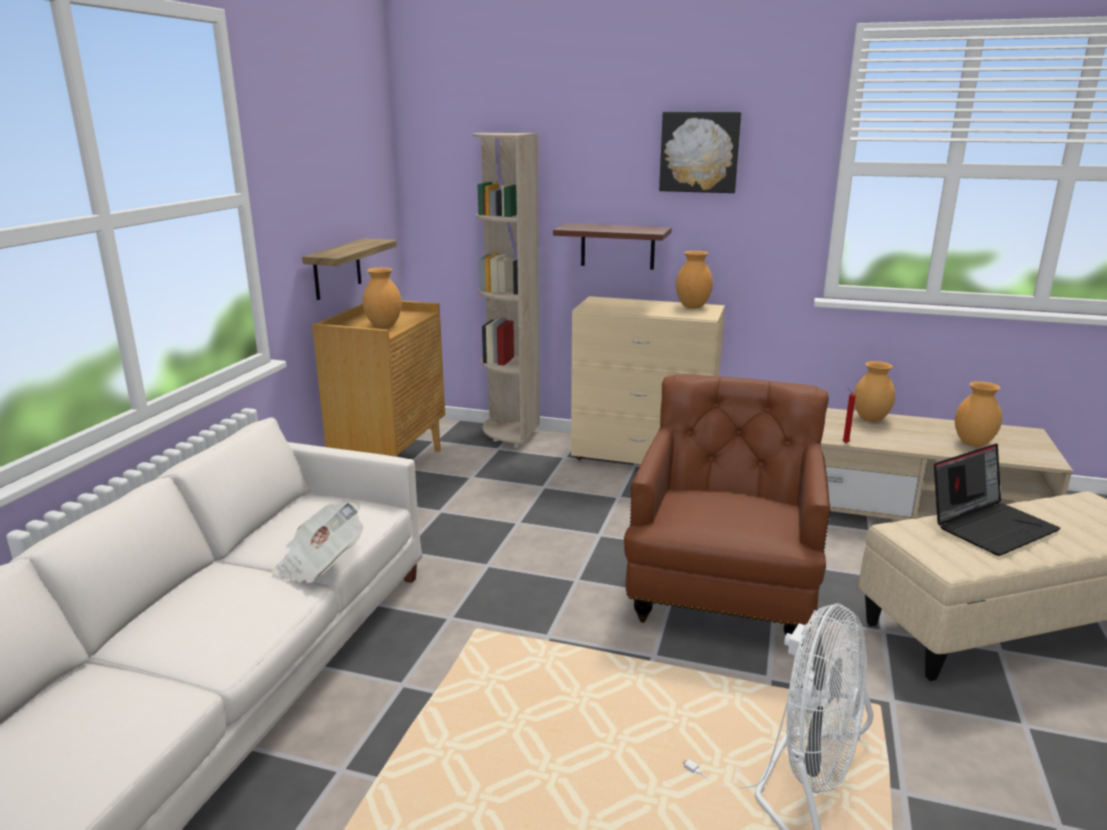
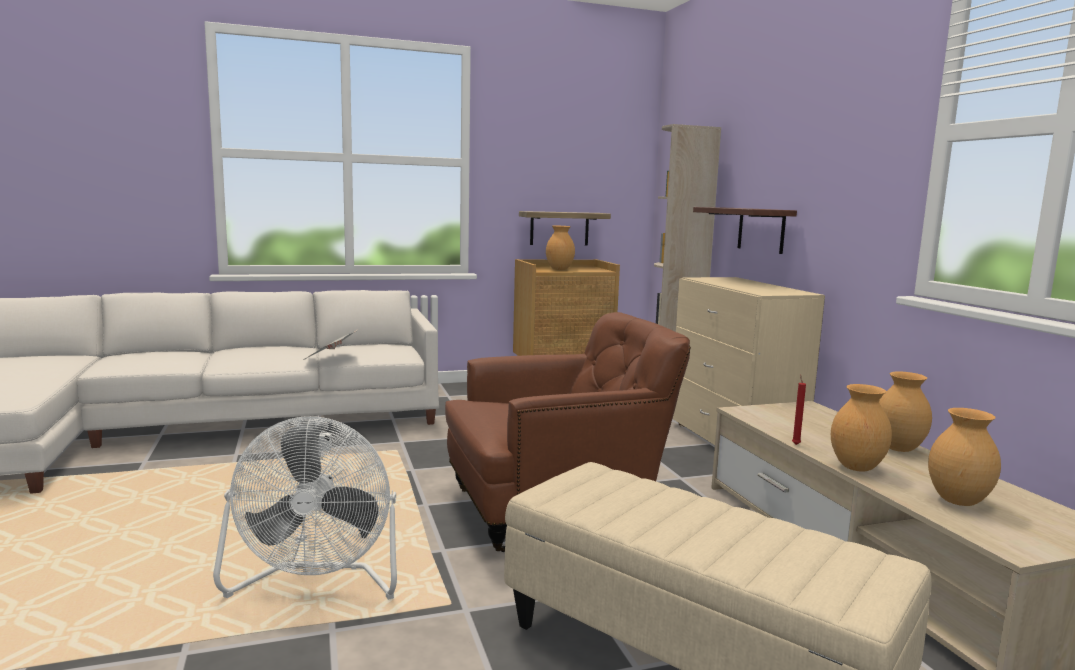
camera: 55 degrees right, 10 degrees down
picture [659,112,741,193] -> none
brown vase [676,251,713,308] -> brown vase moved to [831,384,892,472]
laptop [934,444,1061,556] -> none

